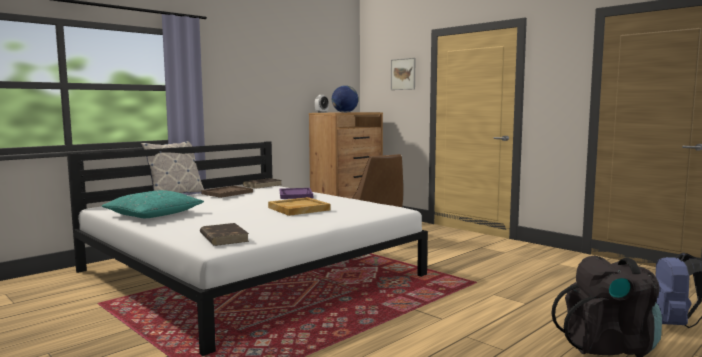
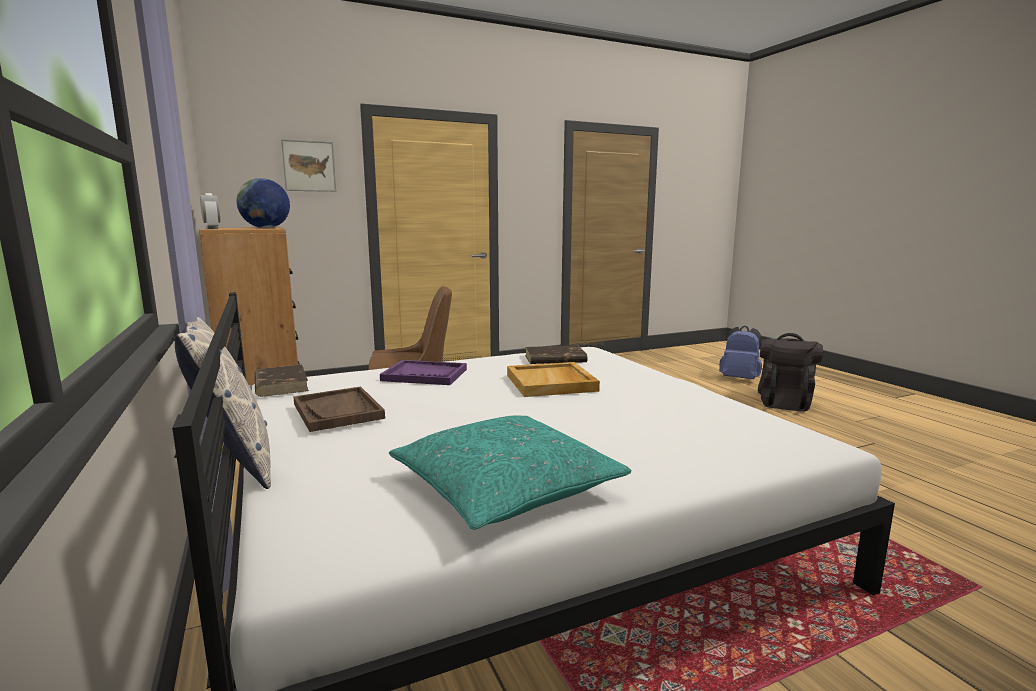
camera: 70 degrees left, 5 degrees up
brown book [200,223,249,246] -> brown book moved to [525,345,588,364]

